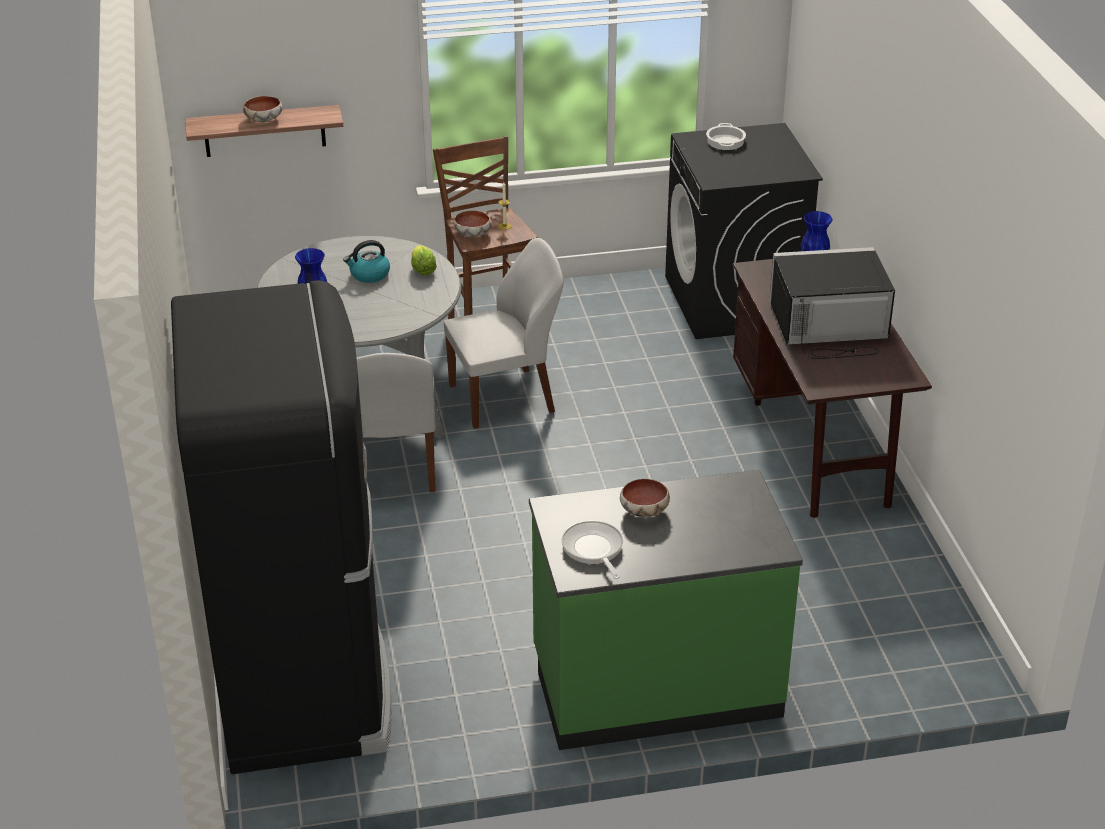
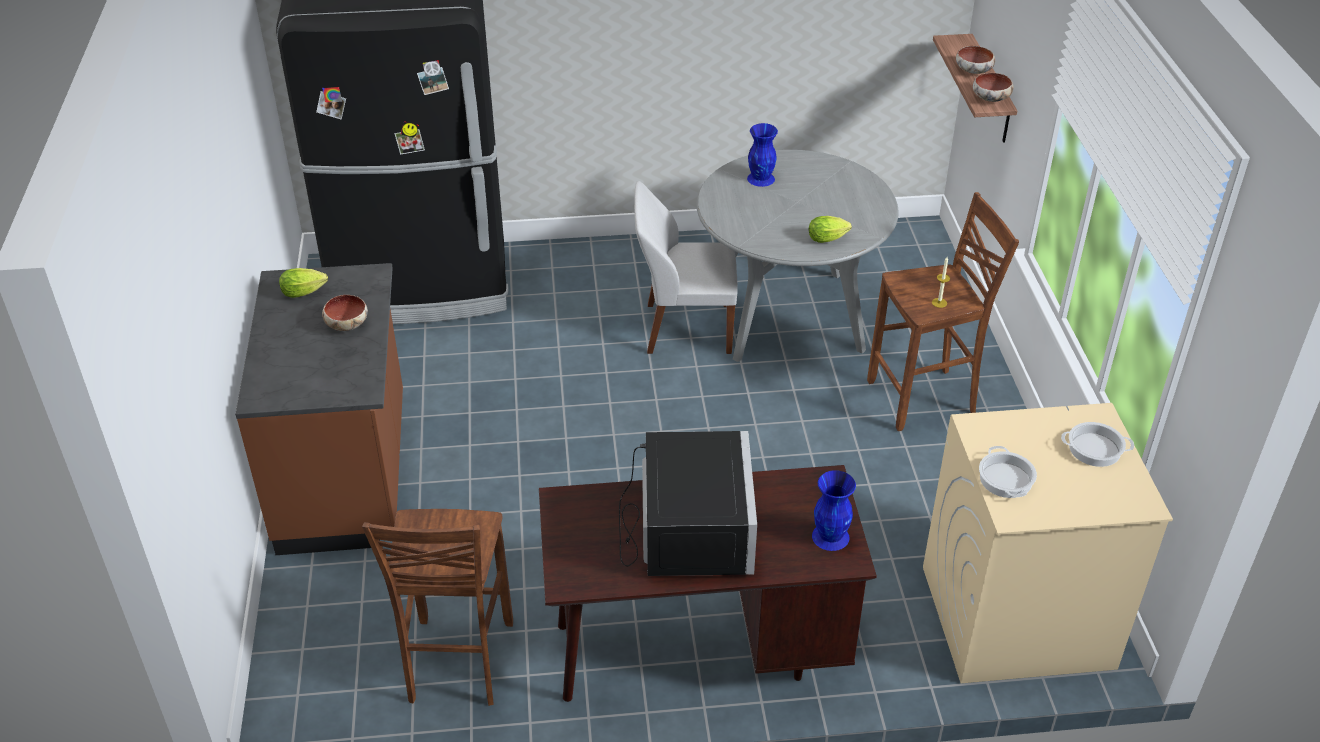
camera: 95 degrees right, 5 degrees up
kettle [343,240,390,283] -> none
white chair [444,238,564,429] -> none
bowl [453,210,492,237] -> bowl moved to [973,73,1014,102]
green counter [529,470,803,750] -> brown counter [235,263,403,555]
frying pan [562,520,623,579] -> lettuce [279,268,328,298]
black washing machine [665,123,823,339] -> beige washing machine [923,403,1173,683]
none -> brown stool [362,509,513,706]
none -> cooking pot [979,446,1037,498]

